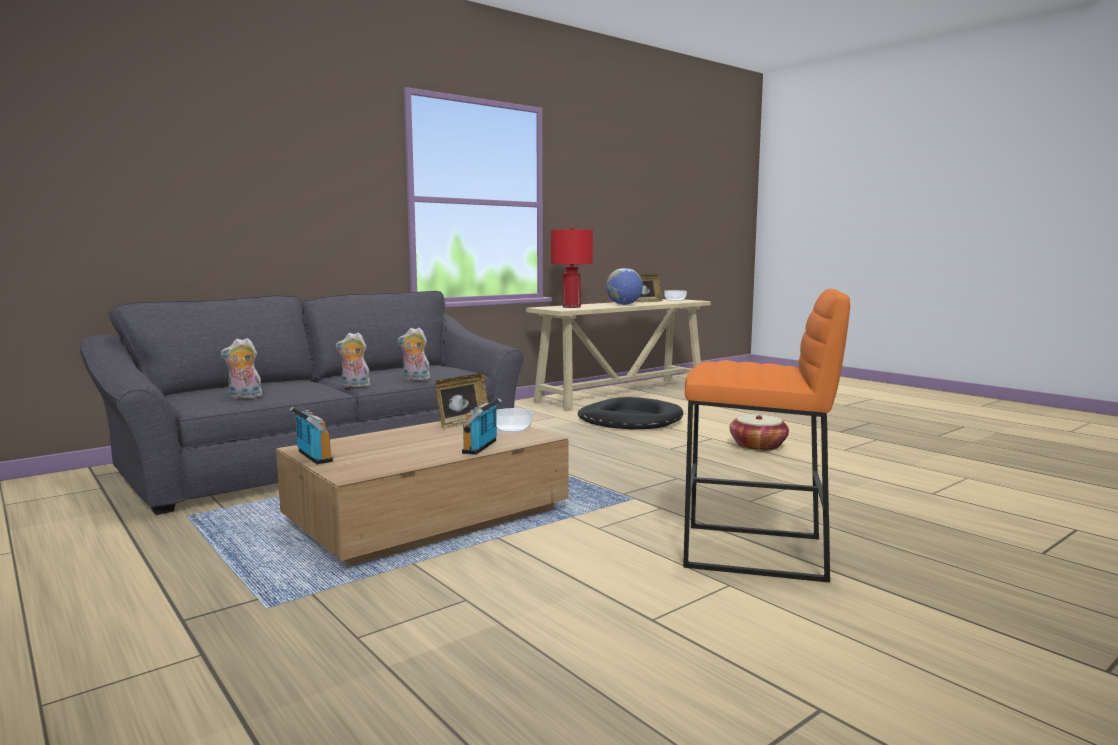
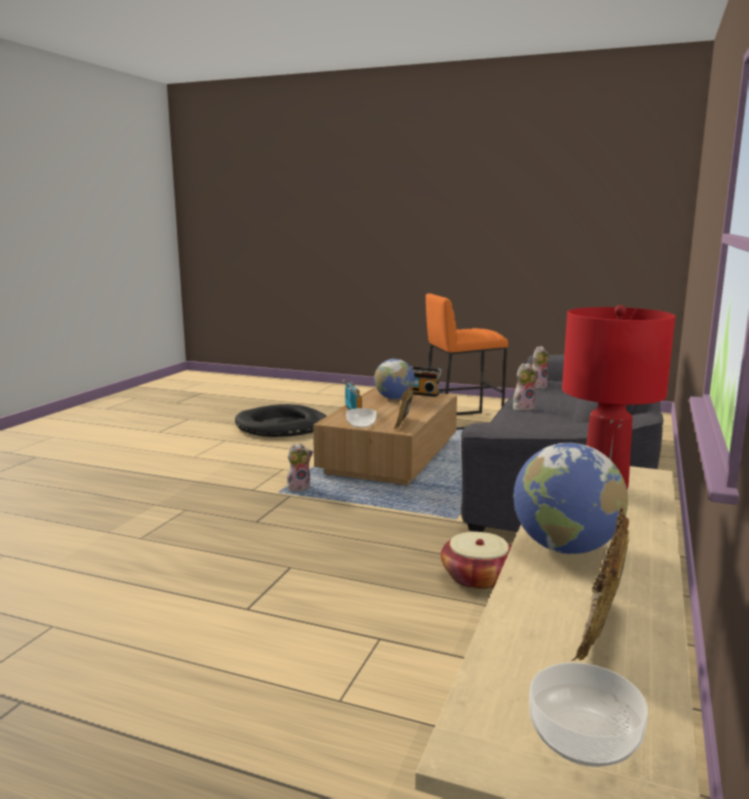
camera: 150 degrees right, 5 degrees up
plush toy [398,328,430,380] -> plush toy moved to [287,443,313,492]
black dog bed [578,397,683,429] -> black dog bed moved to [235,404,327,437]
orange stool [683,289,850,582] -> orange stool moved to [426,294,508,430]
basket [729,414,789,451] -> basket moved to [441,532,512,590]
none -> globe [374,359,415,399]

